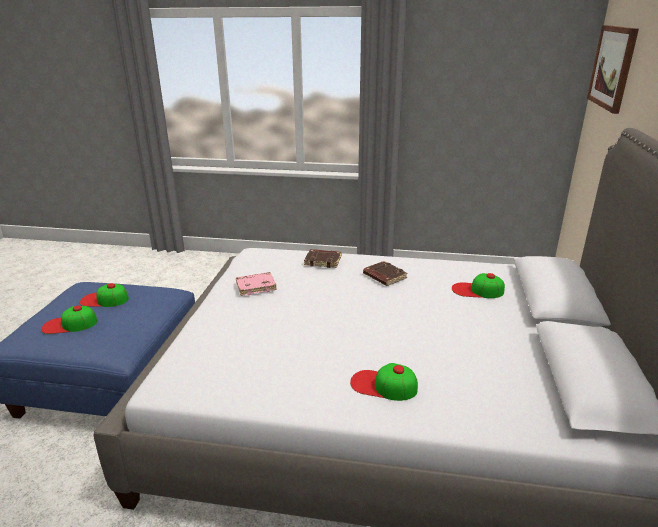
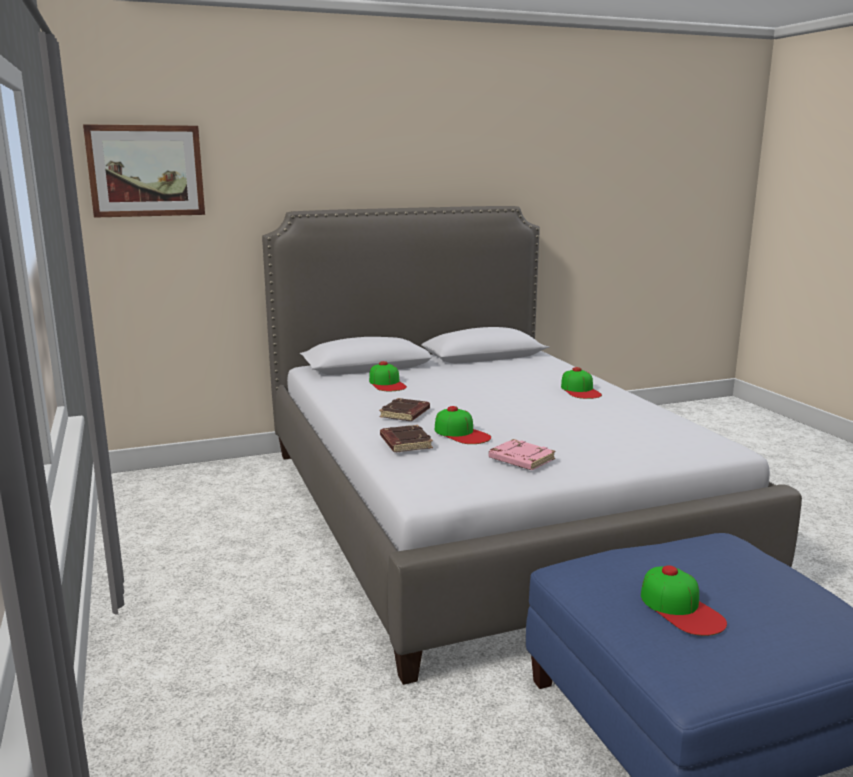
camera: 120 degrees left, 10 degrees down
cap [41,305,97,334] -> cap moved to [435,406,491,444]

